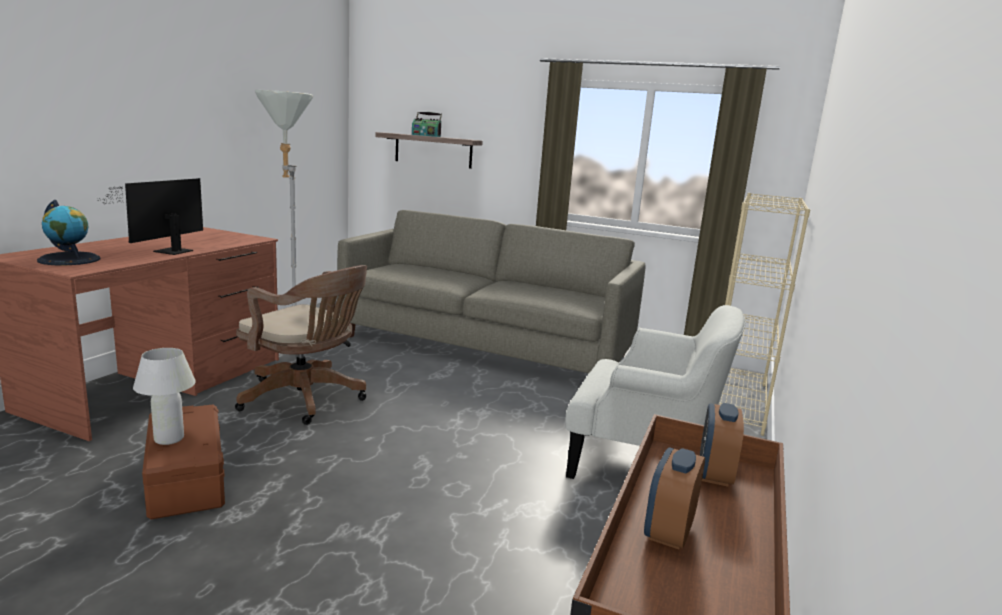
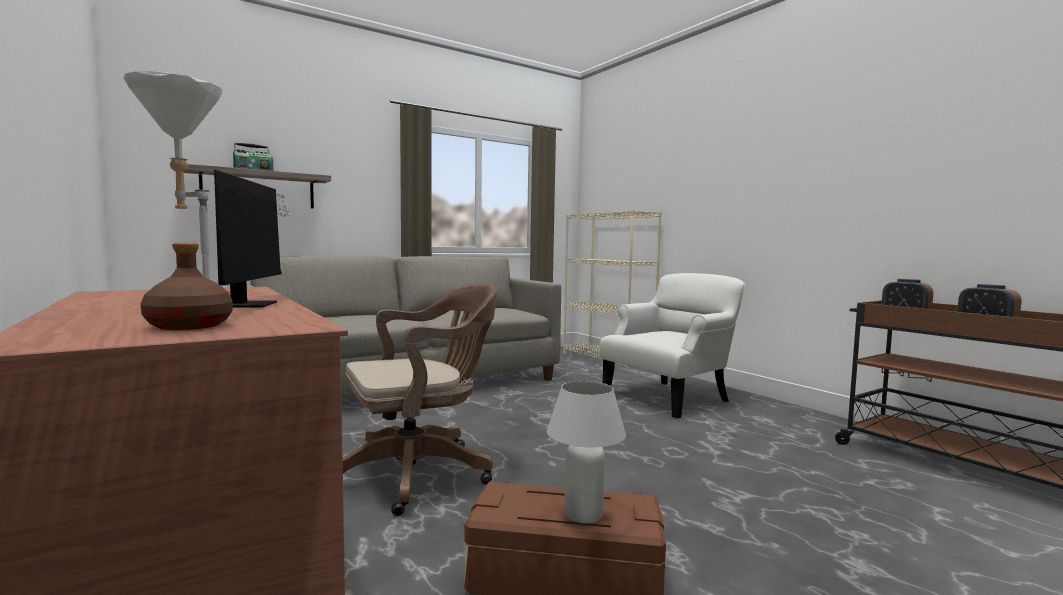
camera: 55 degrees left, 10 degrees down
globe [37,200,100,266] -> brown bottle [140,242,233,330]
monitor [99,178,203,255] -> monitor turned 150 degrees counterclockwise [214,170,289,307]

